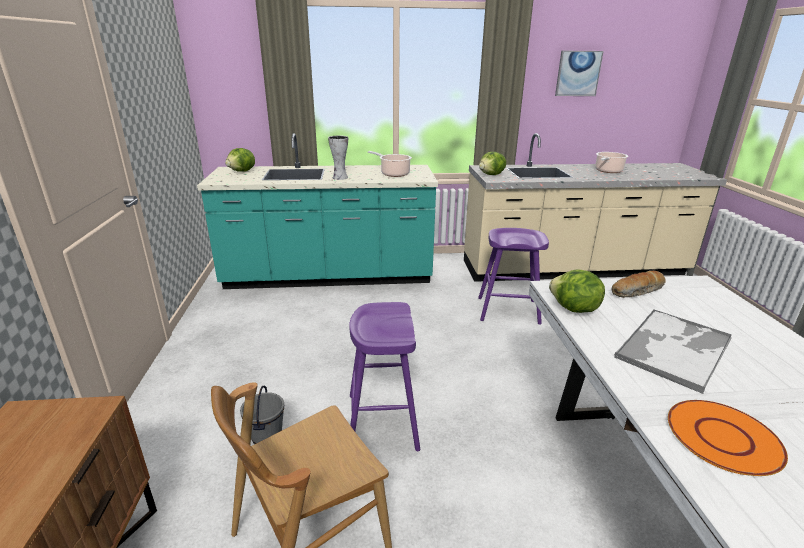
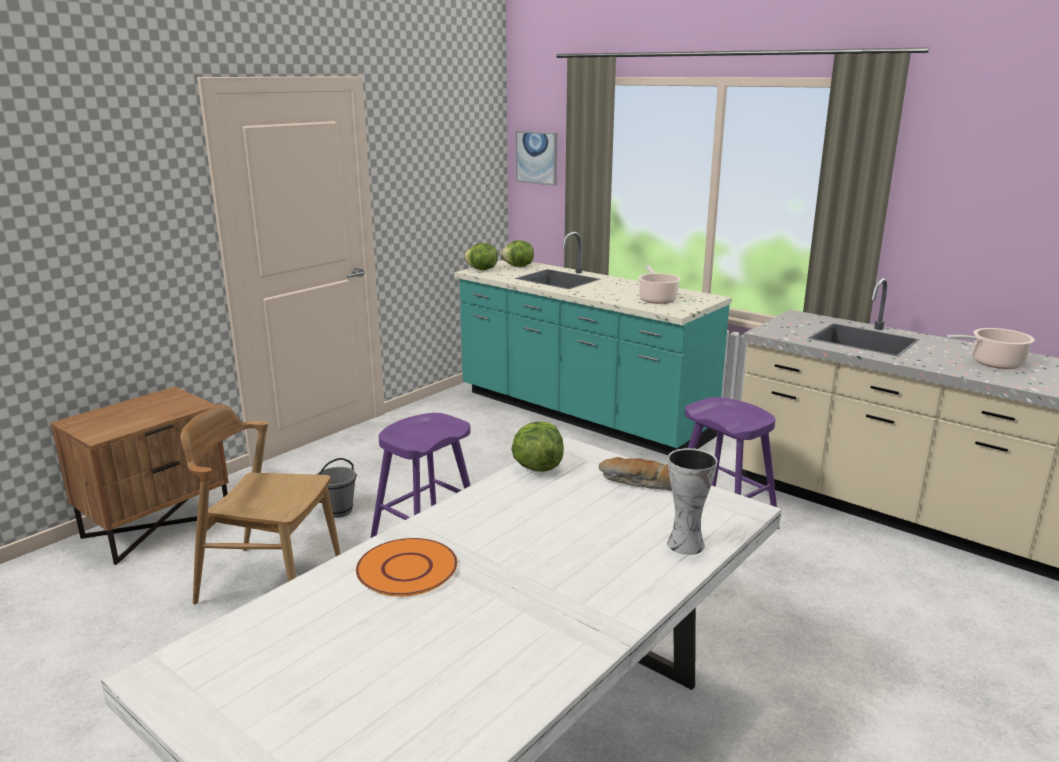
camera: 45 degrees right, 5 degrees down
vase [328,136,348,180] -> vase moved to [667,448,717,555]
lettuce [479,152,506,175] -> lettuce moved to [464,243,498,270]
picture [555,51,604,96] -> picture moved to [516,131,557,186]
tray [614,310,732,394] -> none

